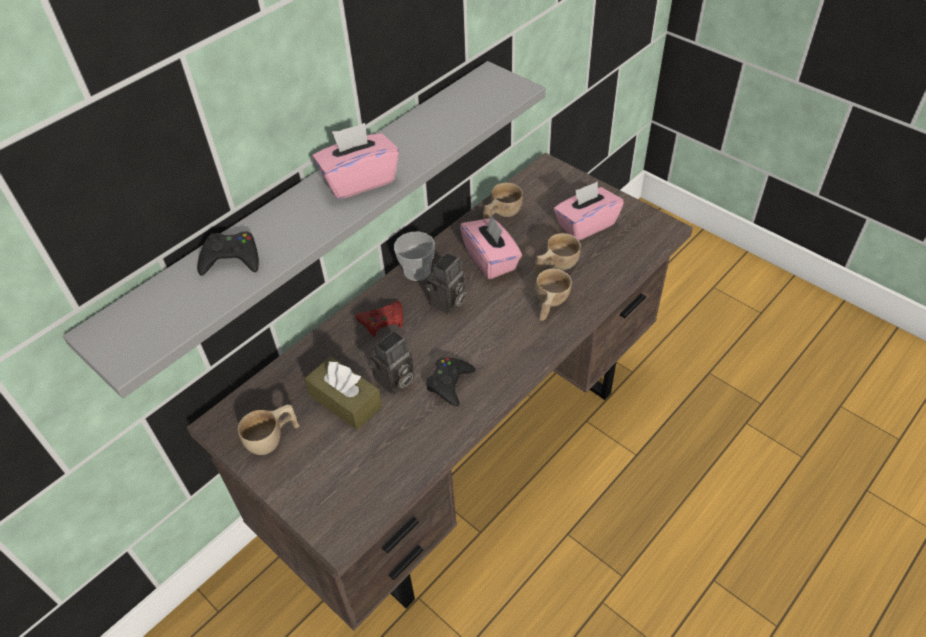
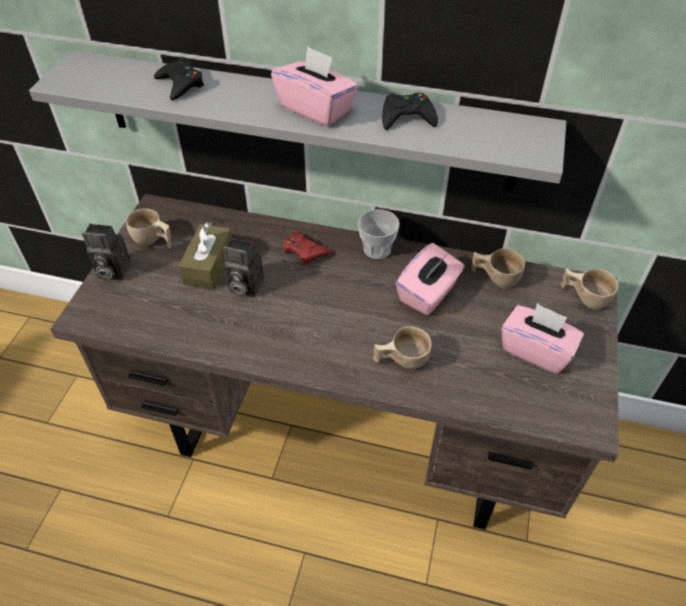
camera: 60 degrees right, 0 degrees up
camera [425,253,466,315] -> camera moved to [82,224,131,280]
black game controller [426,357,476,406] -> black game controller moved to [382,93,438,130]
beige cup [534,233,581,274] -> beige cup moved to [561,268,618,310]

